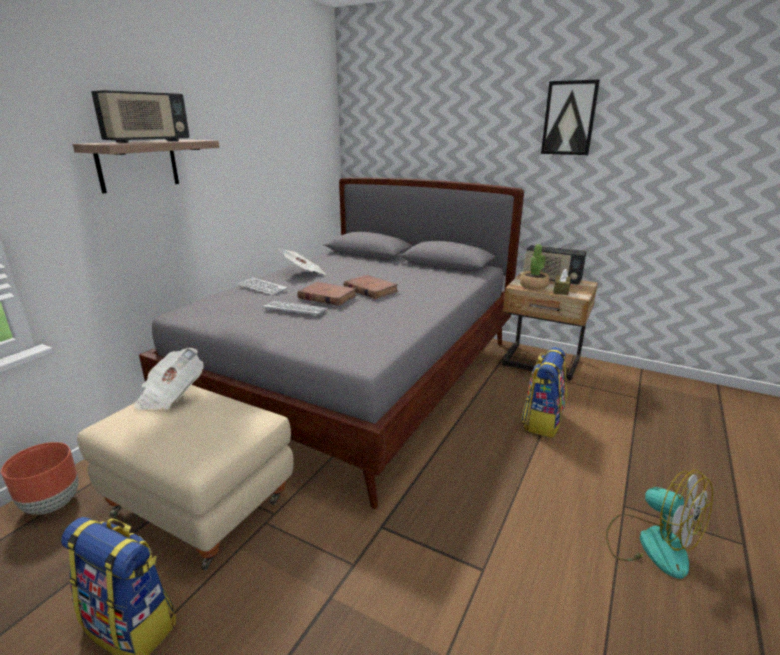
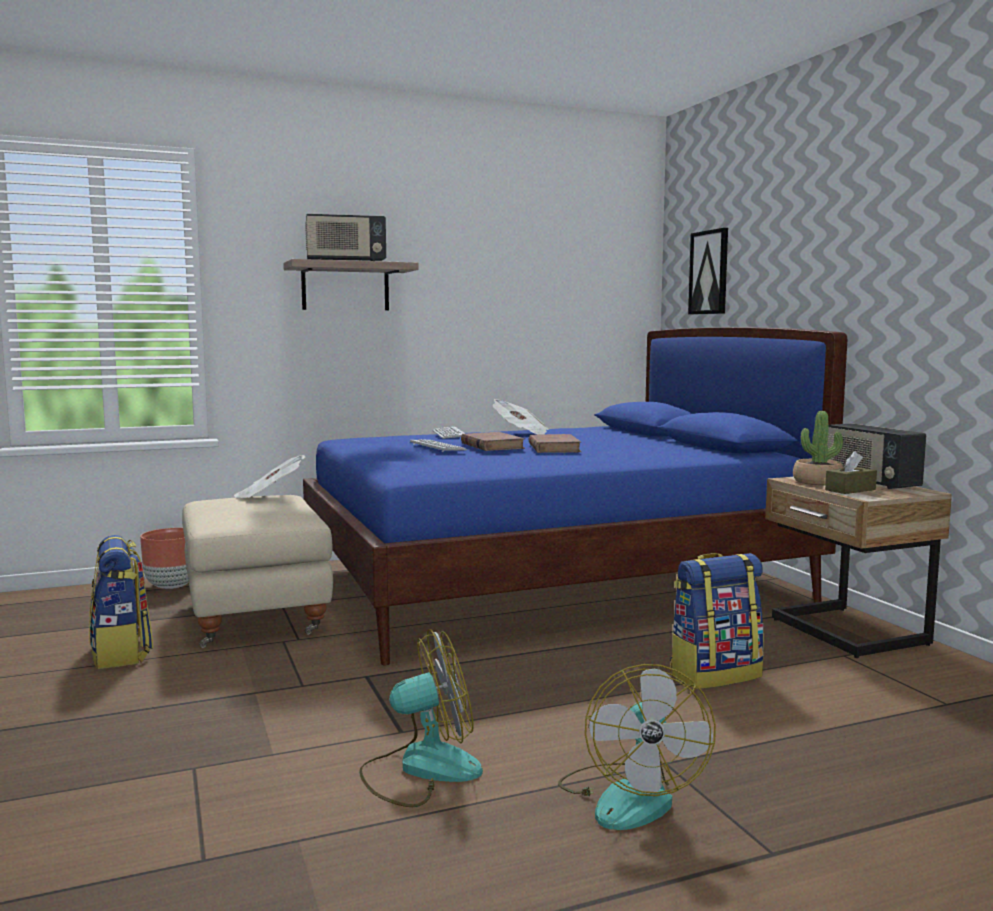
camera: 40 degrees right, 15 degrees down
grey bed [139,178,524,509] -> blue bed [303,327,847,665]
picture [541,80,600,155] -> picture moved to [688,228,728,314]
none -> fan [359,629,483,807]

